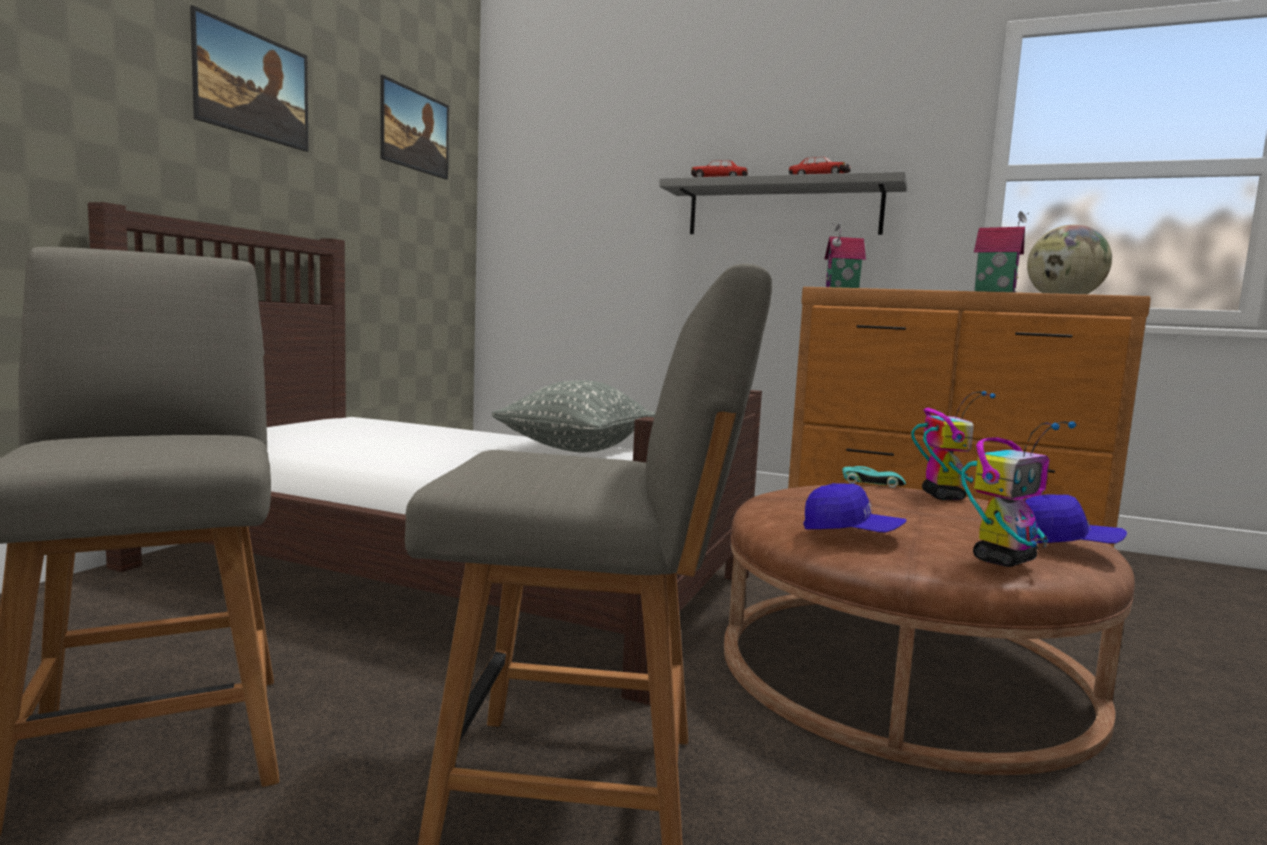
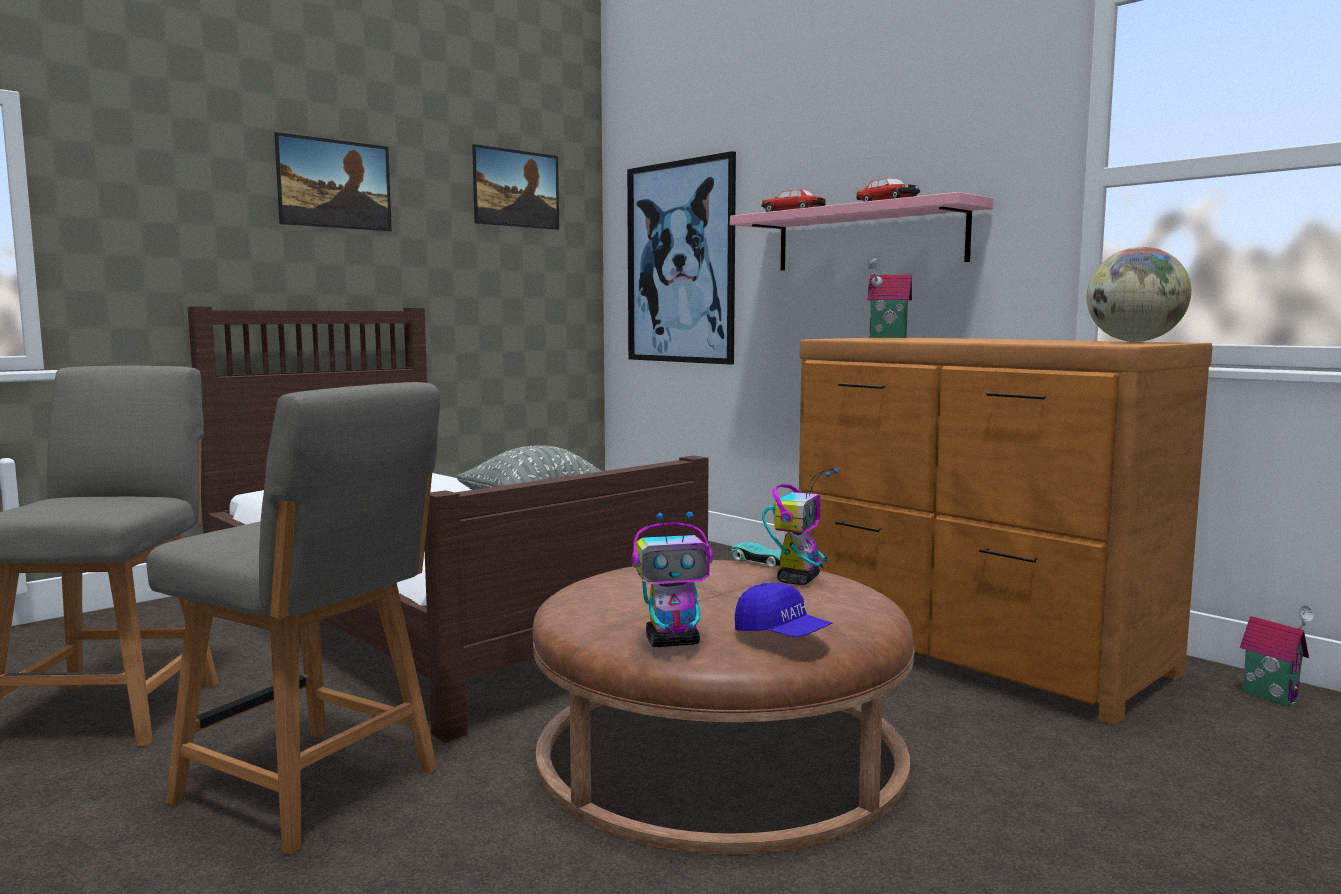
camera: 25 degrees right, 0 degrees up
grey shelf [659,171,907,235] -> pink shelf [730,192,994,270]
blue cap [803,483,907,532] -> none
toy house [974,211,1029,292] -> toy house moved to [1240,605,1314,706]
none -> picture [627,151,736,365]

